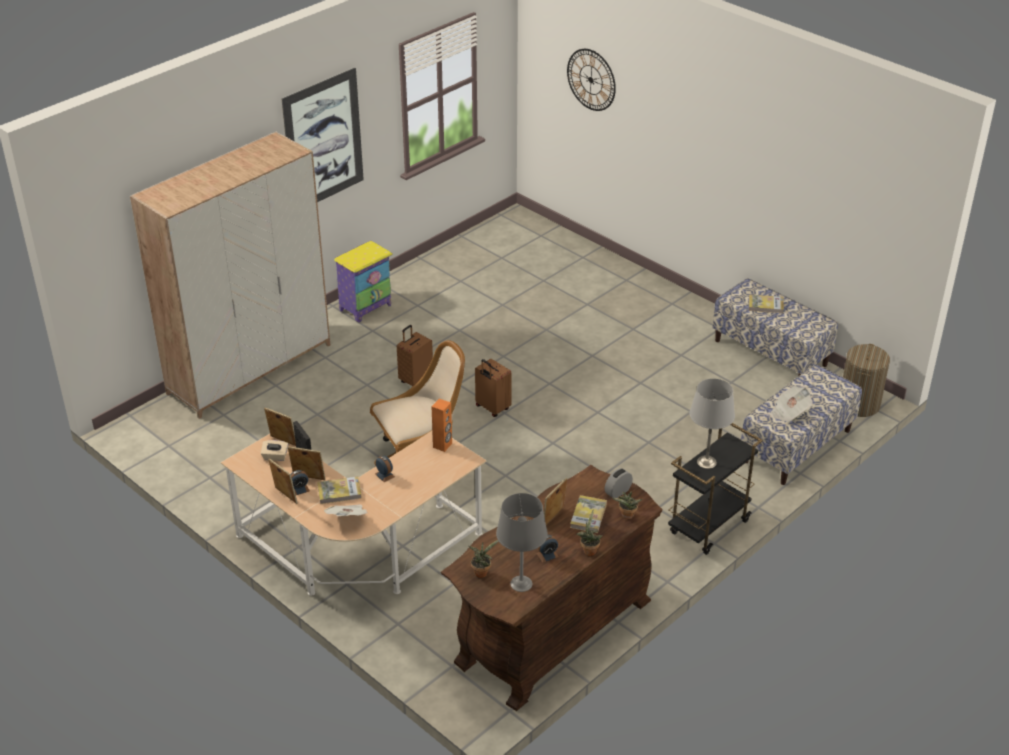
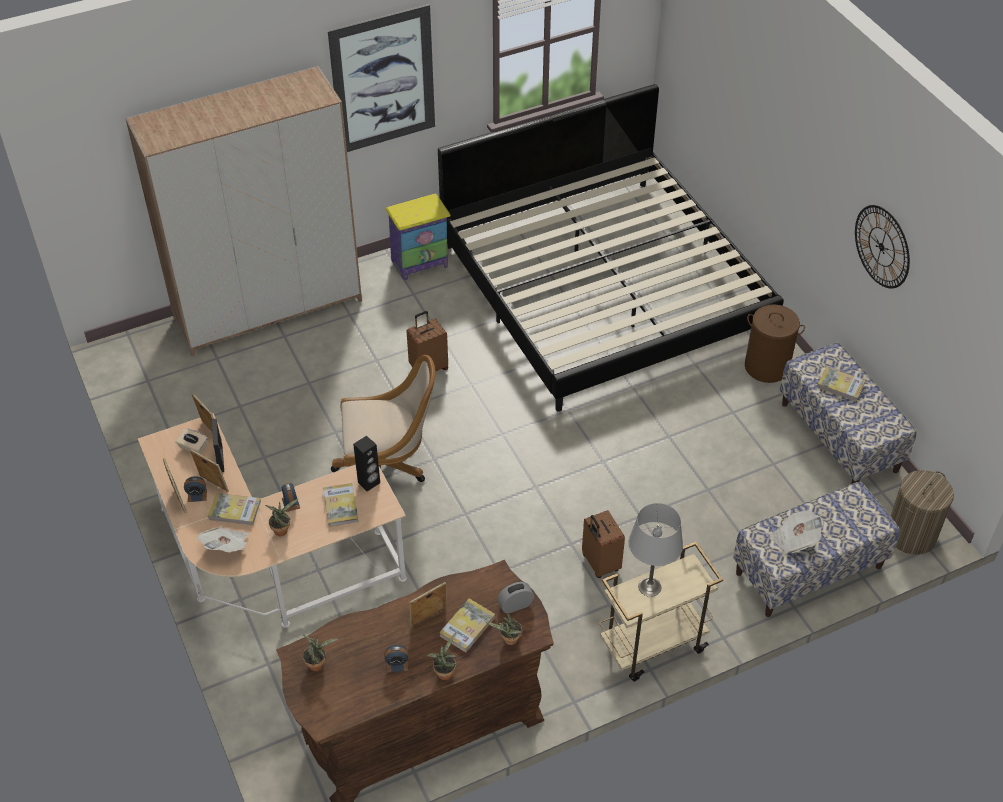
camera: 20 degrees right, 10 degrees up
orange speaker [431,399,452,452] -> black speaker [353,436,380,491]
brown suitcase [475,359,511,417] -> brown suitcase moved to [582,510,625,578]
grey table lamp [496,493,548,592] -> none
wall clock [567,49,616,111] -> wall clock moved to [855,205,910,288]
black cart [668,423,763,555] -> beige cart [599,542,723,682]
none -> potted plant [265,499,299,536]
none -> book [323,483,359,527]
none -> bed [438,84,784,412]
none -> brown laundry basket [745,304,805,383]

